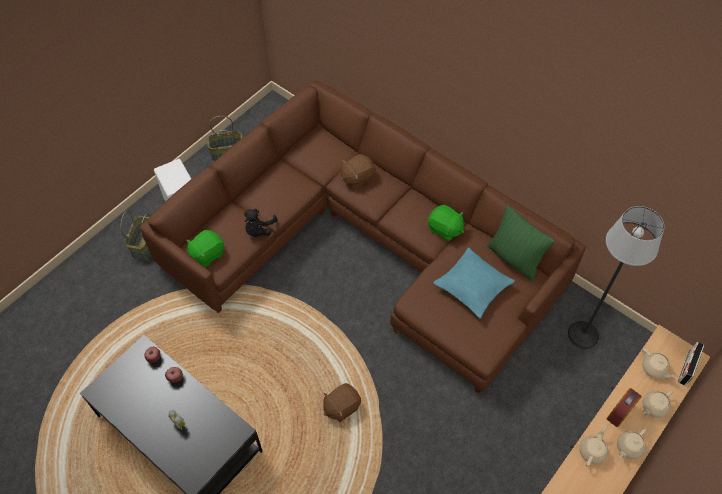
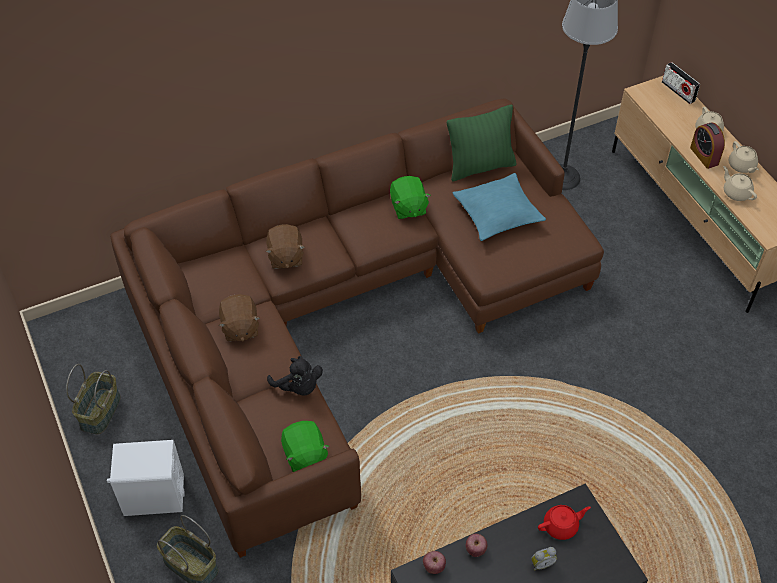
camera: 65 degrees left, 5 degrees down
brown plush toy [323,383,361,422] -> brown plush toy moved to [219,294,260,342]
green plush toy [428,205,464,241] -> green plush toy turned 105 degrees clockwise [390,176,431,219]
beige teapot [642,348,677,379] -> none
none -> red teapot [538,505,591,540]

